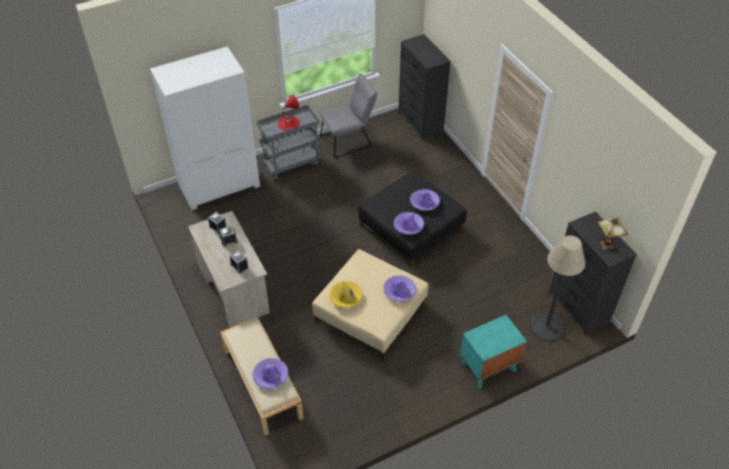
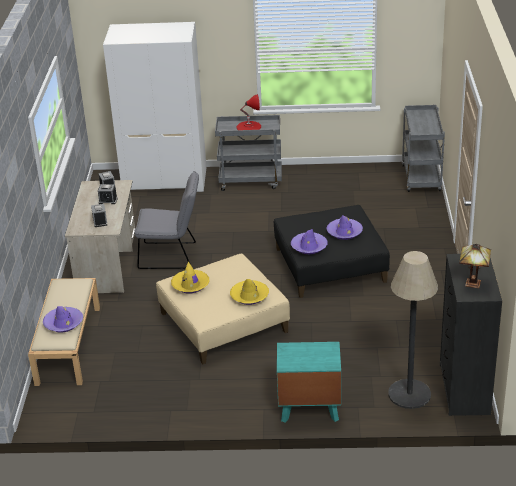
camera: 30 degrees right, 15 degrees down
grey chair [320,74,377,158] -> grey chair moved to [134,171,199,269]
purple hat [383,276,416,302] -> yellow hat [230,279,269,305]
black dresser [398,34,451,140] -> grey cart [402,105,445,192]

